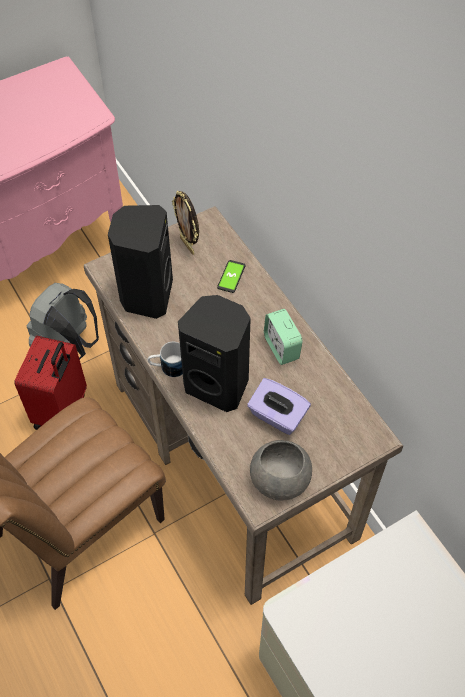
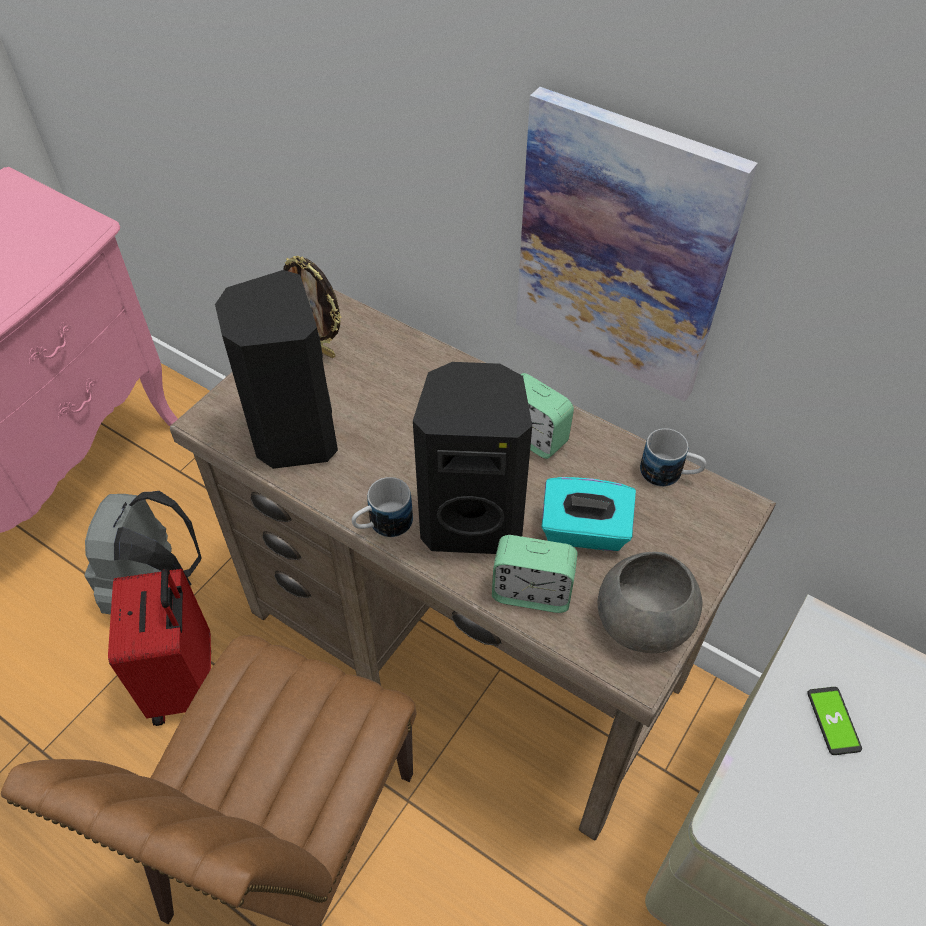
camera: 25 degrees left, 5 degrees down
phone [217,260,245,293] -> phone moved to [807,687,862,755]
purple tissue box [247,378,311,435] -> turquoise tissue box [542,477,636,551]
none -> alarm clock [492,535,578,613]
none -> picture [516,87,758,402]
none -> mug [640,428,706,487]

